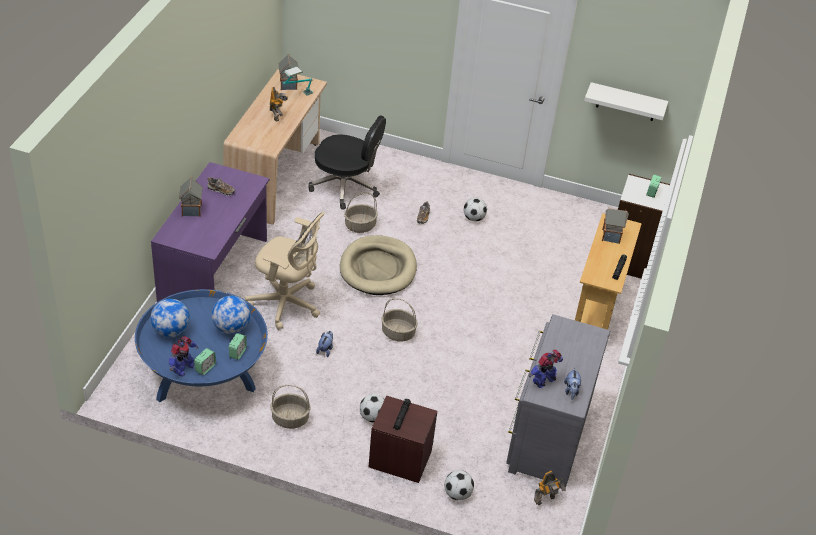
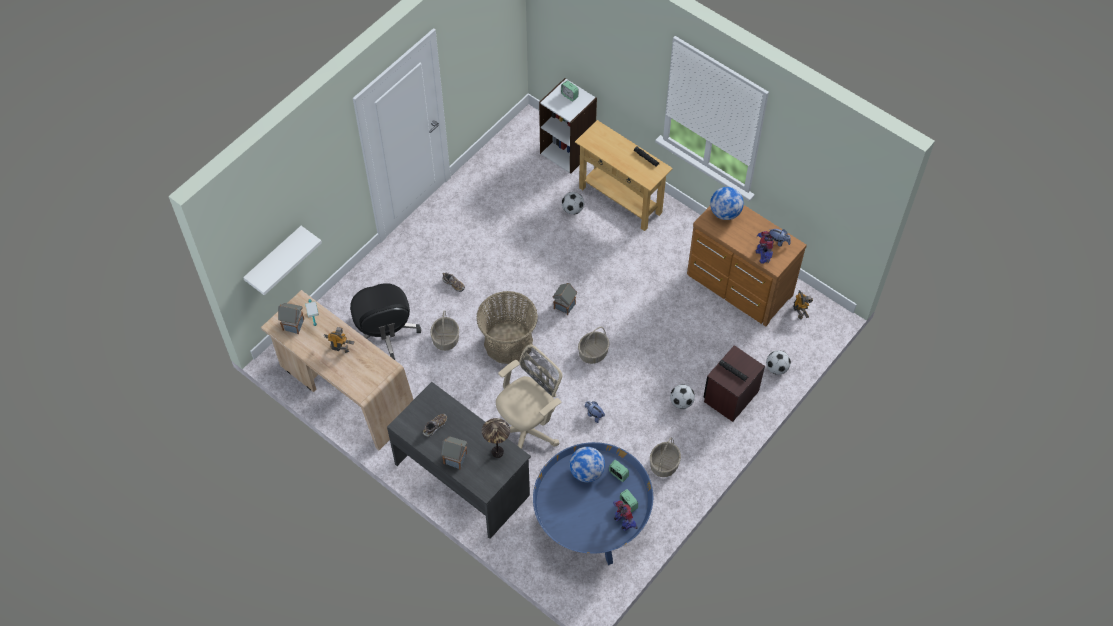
camera: 65 degrees left, 15 degrees up
globe [150,299,190,337] -> globe moved to [710,187,744,220]
purple desk [151,162,269,302] -> grey desk [387,382,531,539]
black office chair [308,115,386,210] -> black office chair turned 120 degrees clockwise [350,283,421,361]
beige dog bed [340,235,417,295] -> basket [477,291,538,364]
football [464,198,487,221] -> football moved to [562,192,584,215]
grey dresser [506,314,610,488] -> brown dresser [687,205,807,326]
white shelf [584,82,668,121] -> white shelf moved to [243,226,322,295]
toy house [602,208,629,244] -> toy house moved to [553,283,577,316]
none -> table lamp [482,418,510,458]

